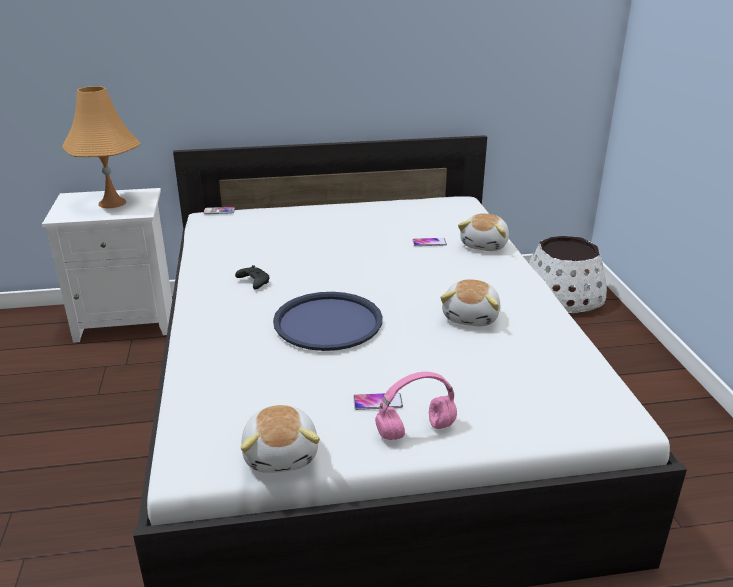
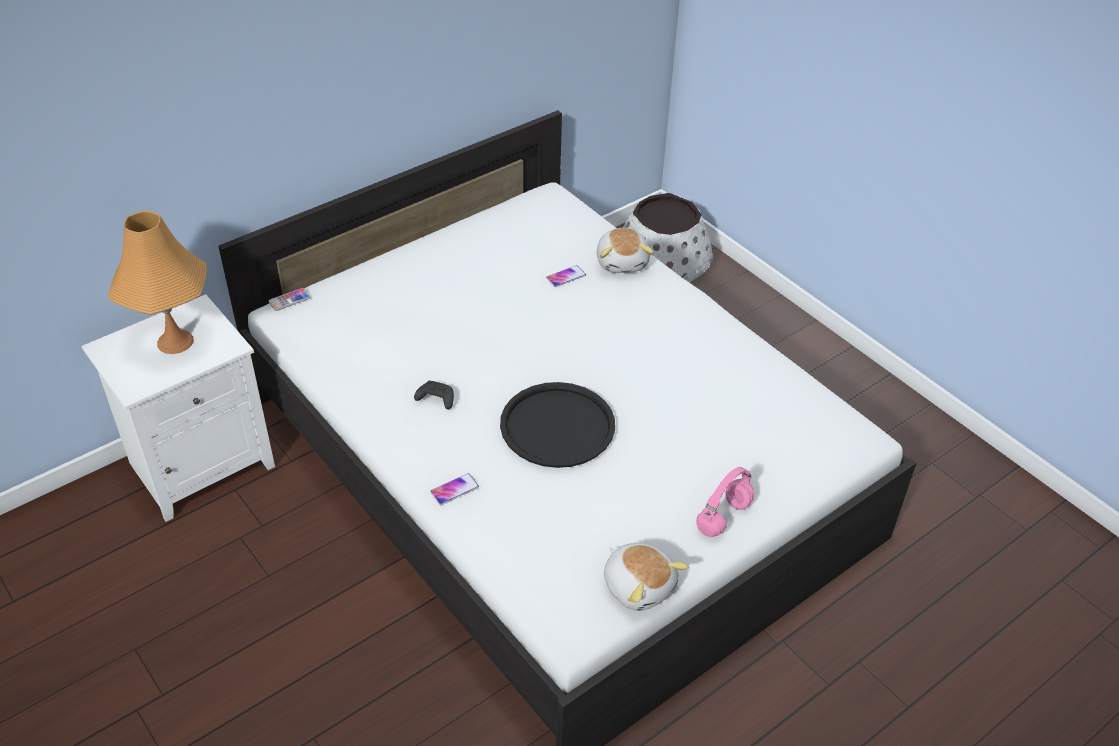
camera: 30 degrees left, 15 degrees up
blue tray [273,292,382,351] -> black tray [500,382,615,468]
phone [353,393,403,410] -> phone moved to [430,473,479,505]
plush toy [440,279,501,326] -> none

